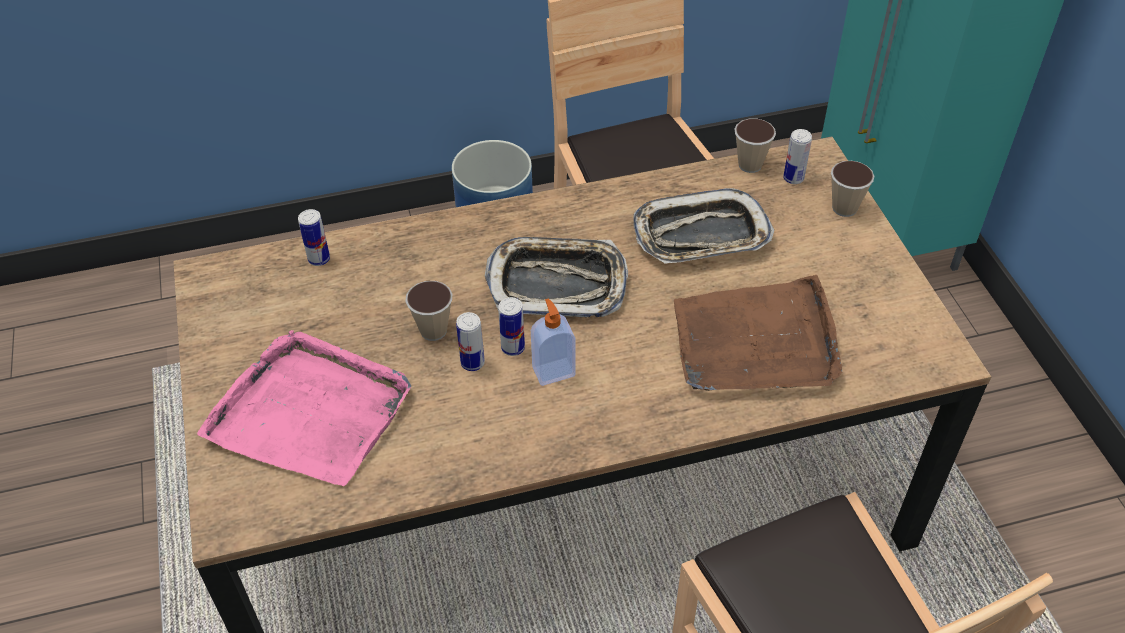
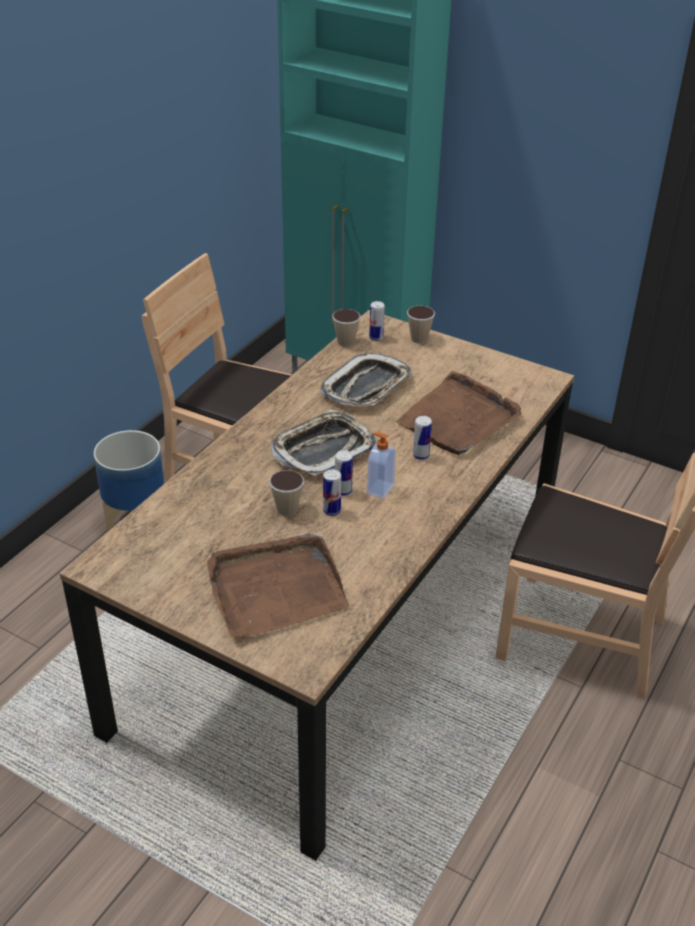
camera: 45 degrees left, 10 degrees down
pink tray [197,330,411,486] -> brown tray [207,534,349,637]
can [298,209,330,266] -> can moved to [413,416,432,460]

